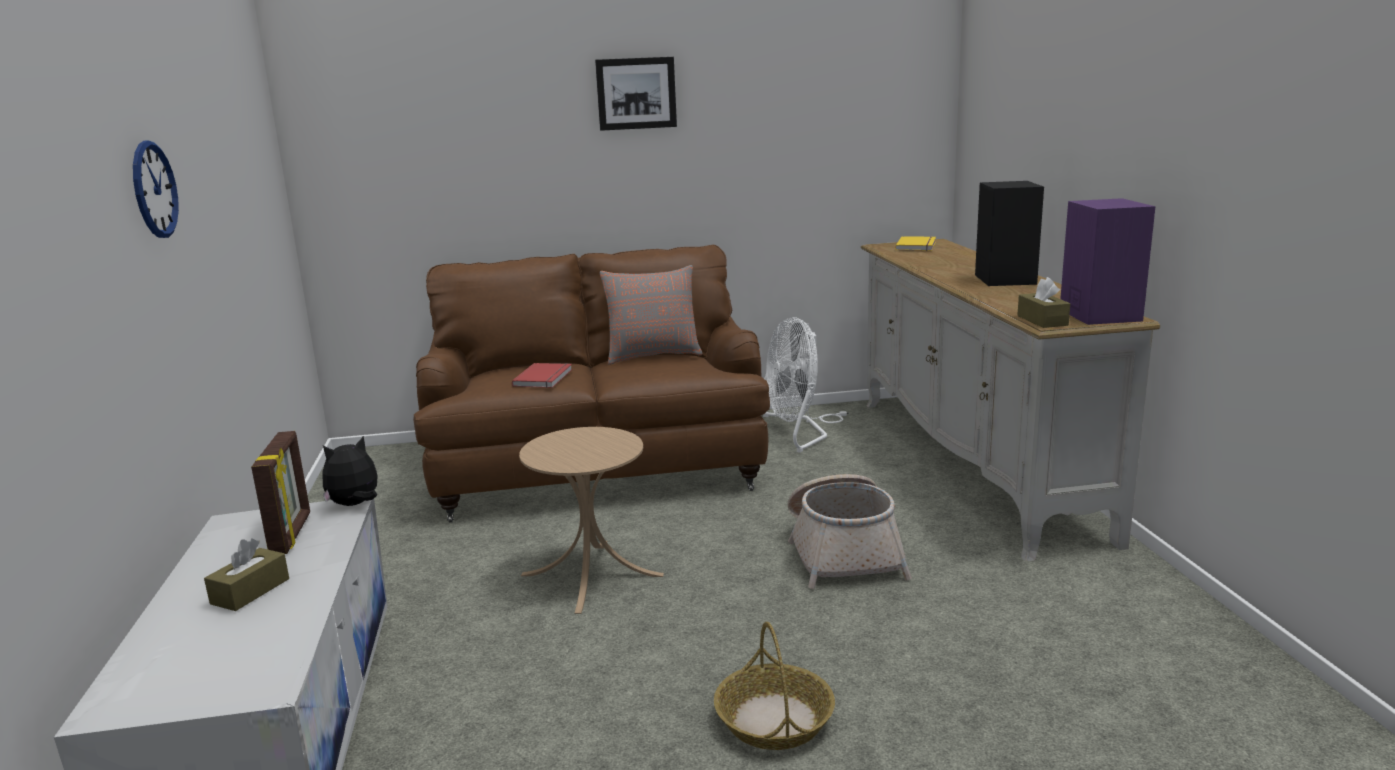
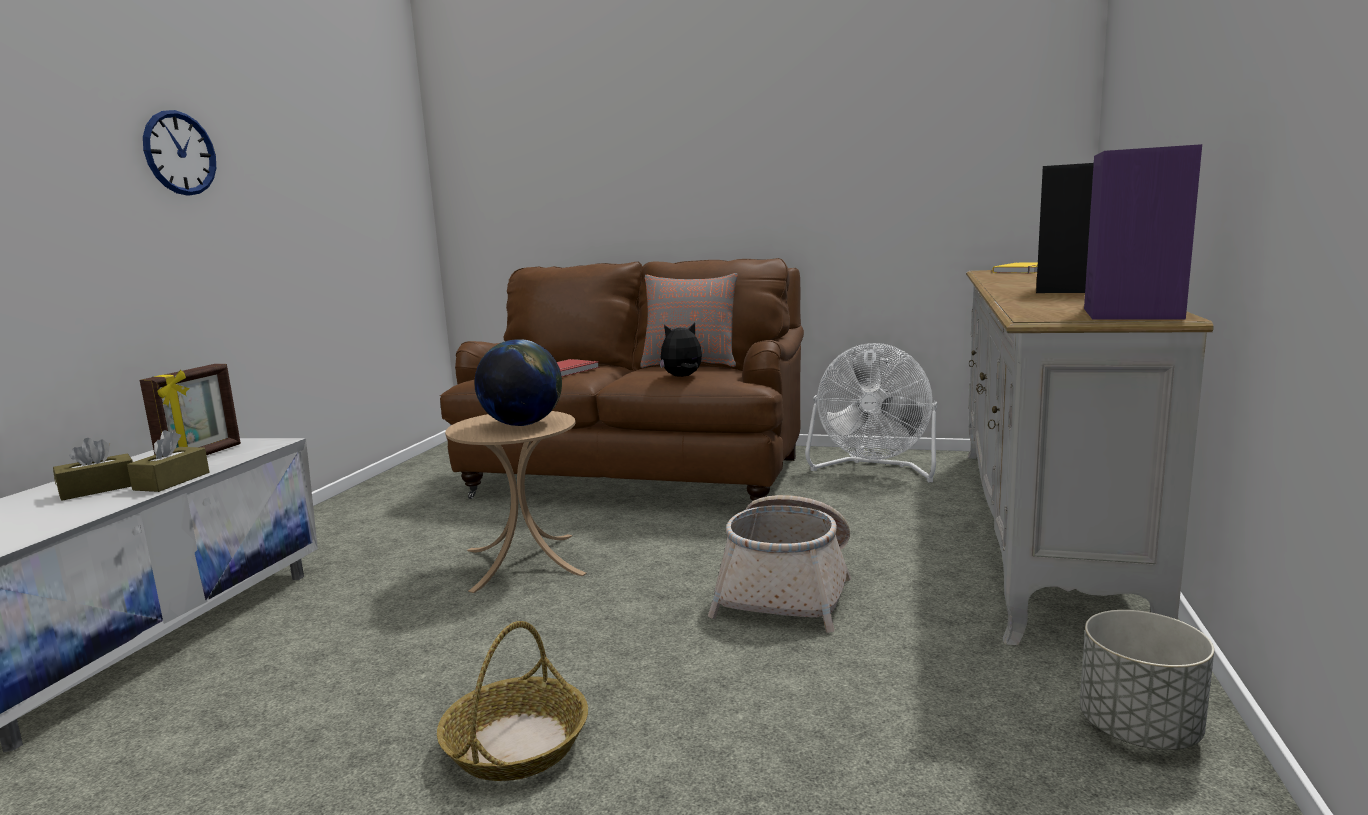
camera: 25 degrees right, 5 degrees down
plush toy [323,436,378,506] -> plush toy moved to [659,323,702,377]
picture [595,57,677,131] -> none
white fan [763,317,848,453] -> white fan turned 75 degrees counterclockwise [805,343,937,482]
brown tissue box [1017,277,1070,328] -> brown tissue box moved to [127,430,209,492]
none -> globe [474,339,562,426]
none -> grey planter [1080,610,1214,750]

